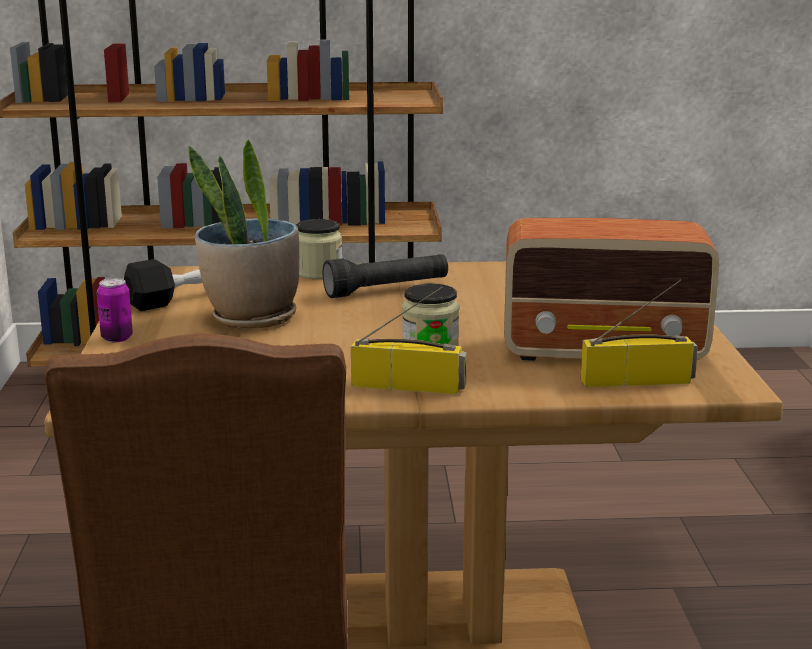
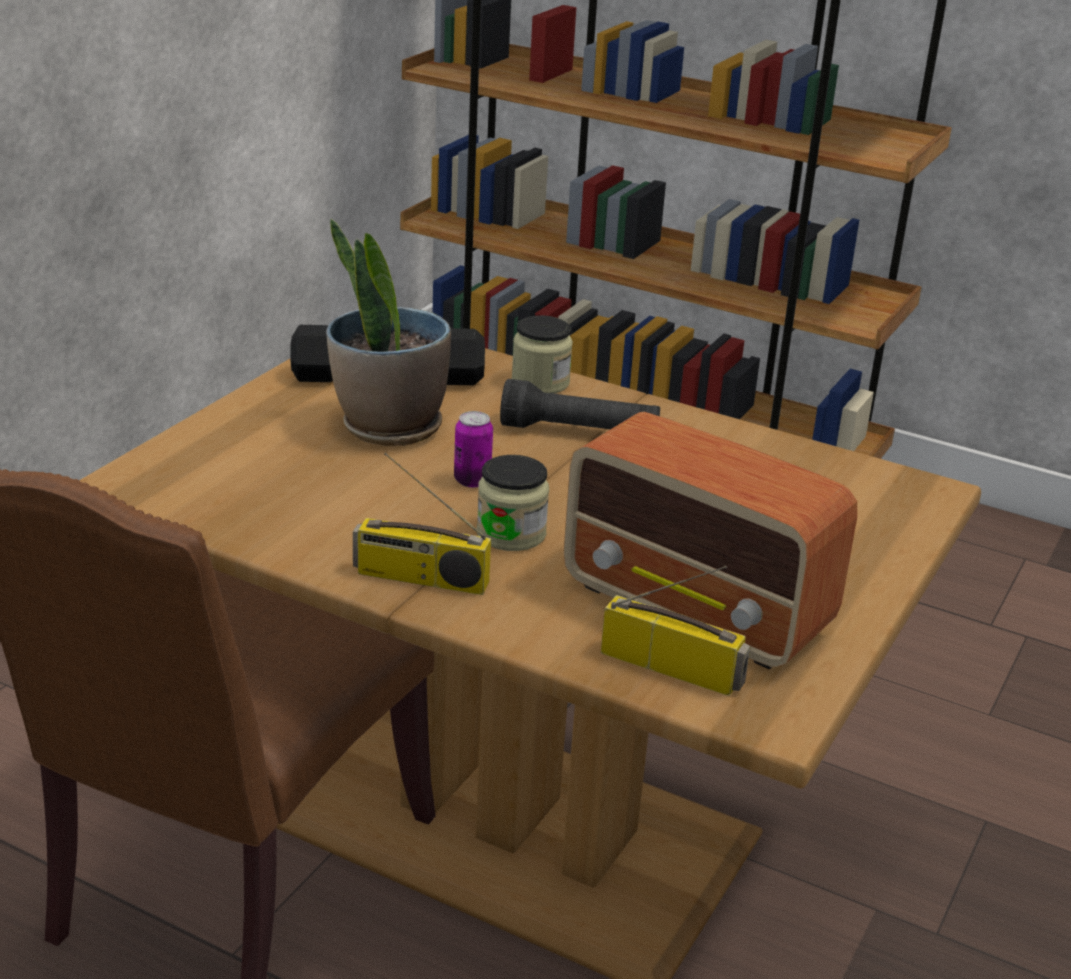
camera: 30 degrees right, 10 degrees up
can [97,278,133,342] -> can moved to [454,411,493,488]
radio [351,287,467,394] -> radio turned 150 degrees clockwise [353,452,491,595]

